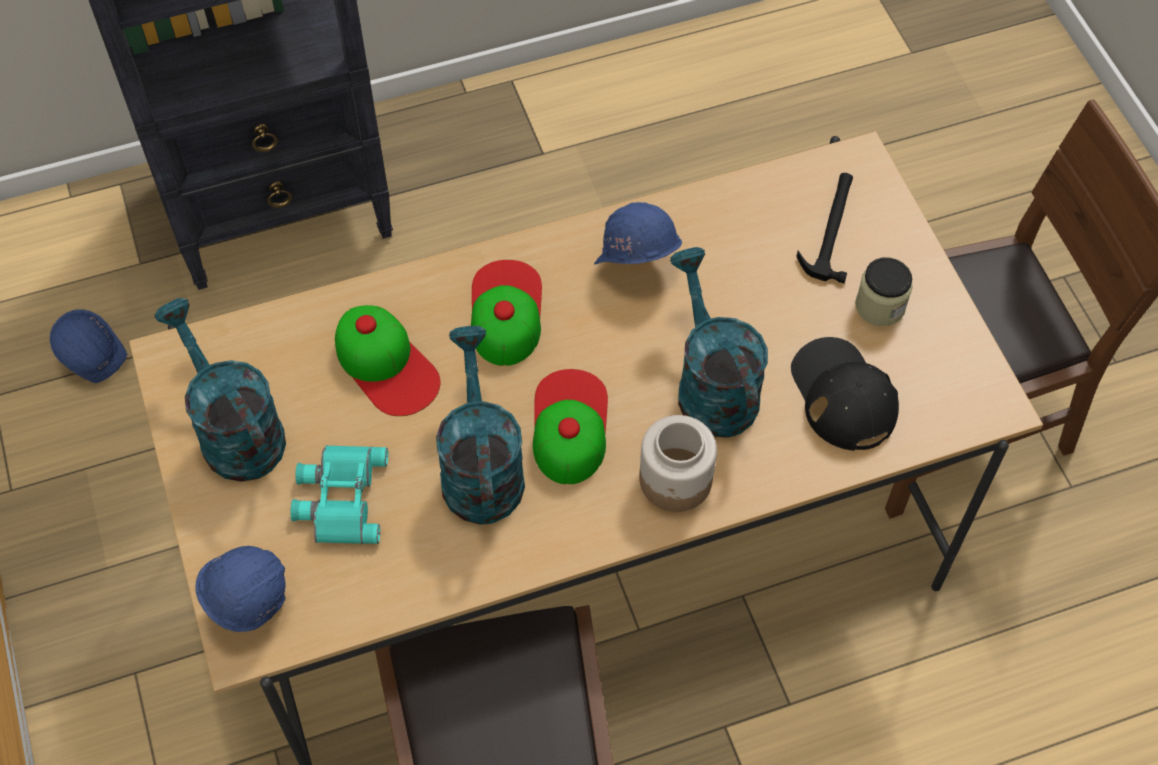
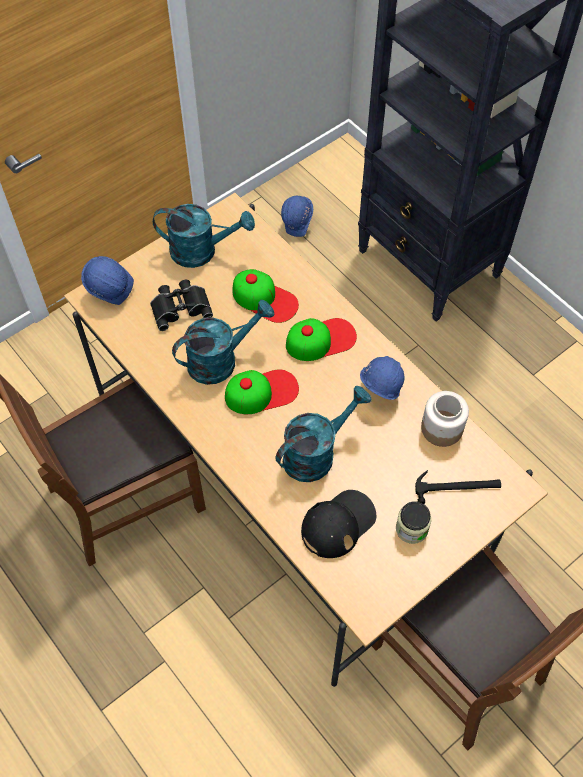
camera: 70 degrees right, 0 degrees up
turquoise watering can [154,298,286,482] -> turquoise watering can turned 60 degrees clockwise [153,204,255,268]
turquoise binoculars [290,445,388,544] -> black binoculars [150,280,213,331]
cap [335,305,441,416] -> cap turned 90 degrees counterclockwise [233,269,299,323]
jar [639,415,717,512] -> jar moved to [421,391,469,447]

